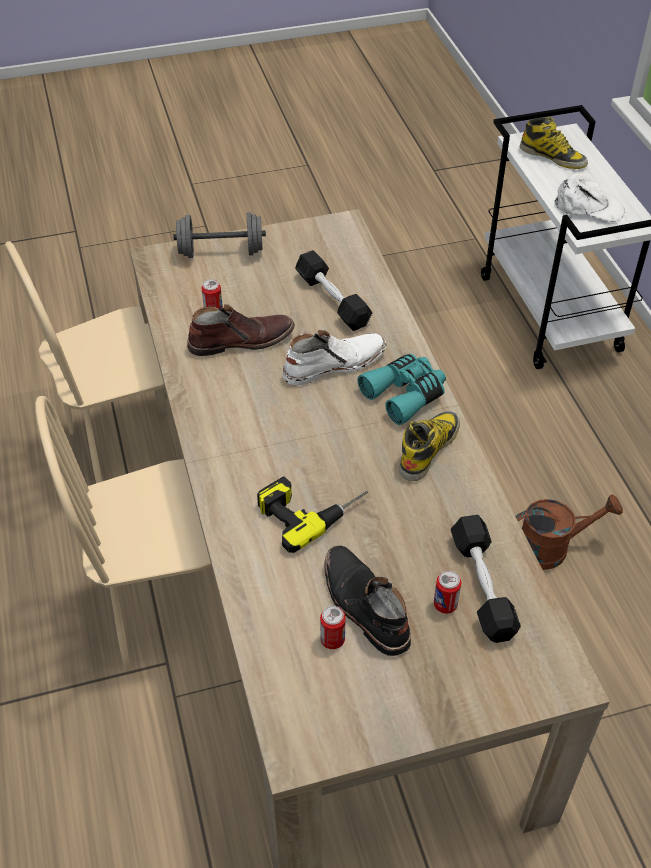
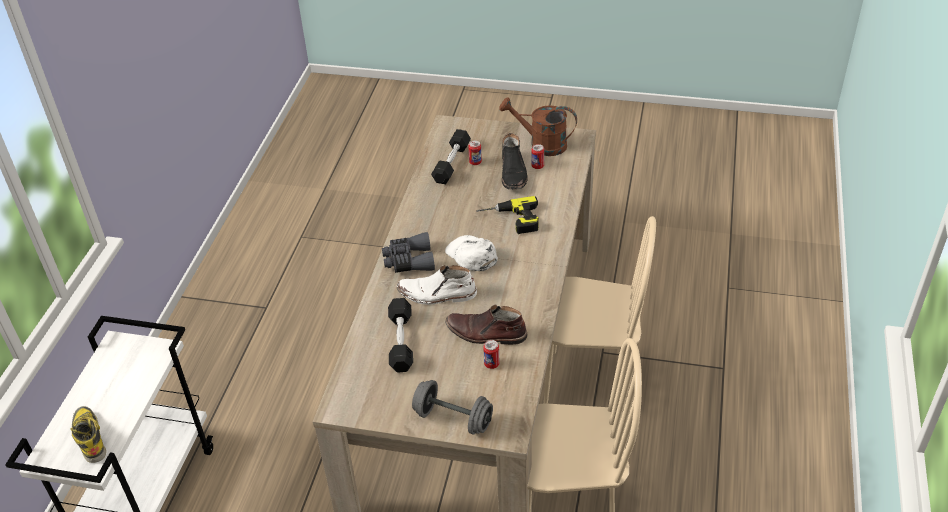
camera: 150 degrees left, 5 degrees down
turquoise binoculars [357,354,446,425] -> grey binoculars [382,232,435,273]
boot [399,411,460,481] -> none
brown watering can [515,494,623,570] -> brown watering can moved to [499,97,577,156]
white cap [555,173,625,222] -> white cap moved to [445,235,498,271]

